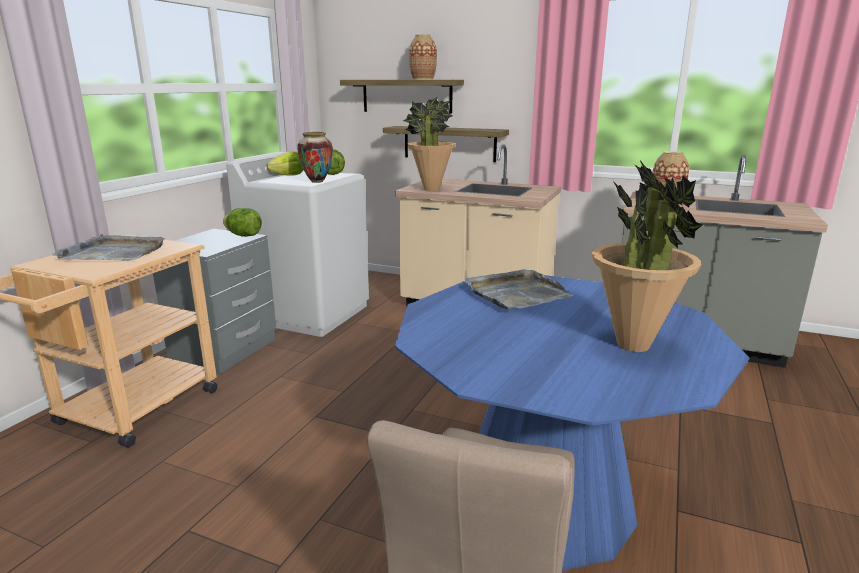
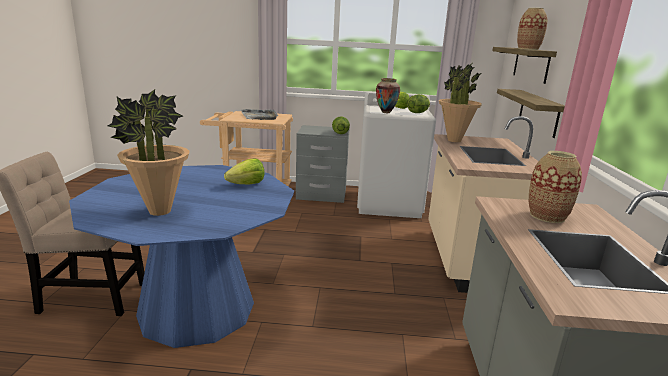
camera: 70 degrees right, 0 degrees up
grey tray [464,269,574,310] -> lettuce [224,158,265,184]

